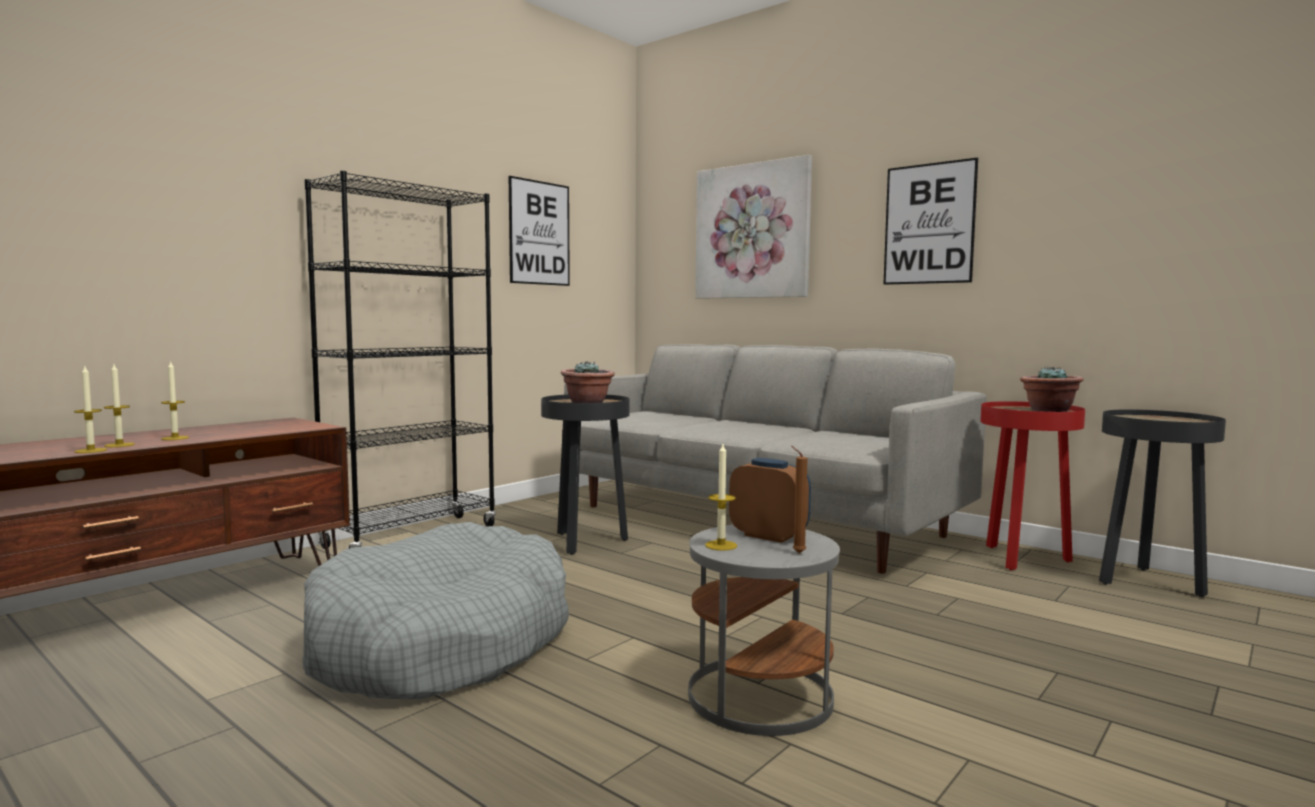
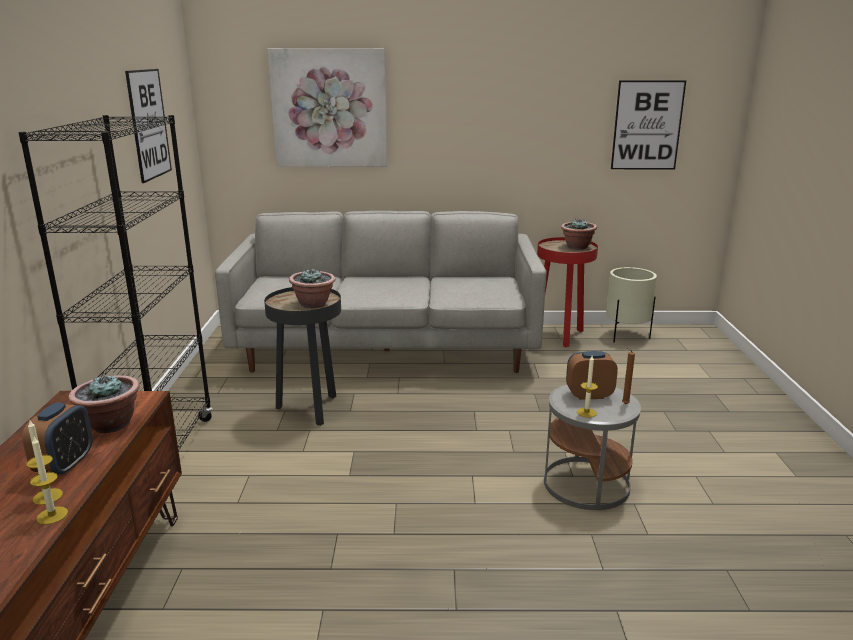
camera: 40 degrees left, 15 degrees up
candle [161,361,189,440] -> alarm clock [22,402,92,476]
grey dog bed [303,522,569,700] -> none
picture [883,157,978,285] -> picture moved to [611,80,686,169]
black side table [1099,409,1226,597] -> beige planter [606,267,657,342]
none -> potted plant [68,373,140,433]

